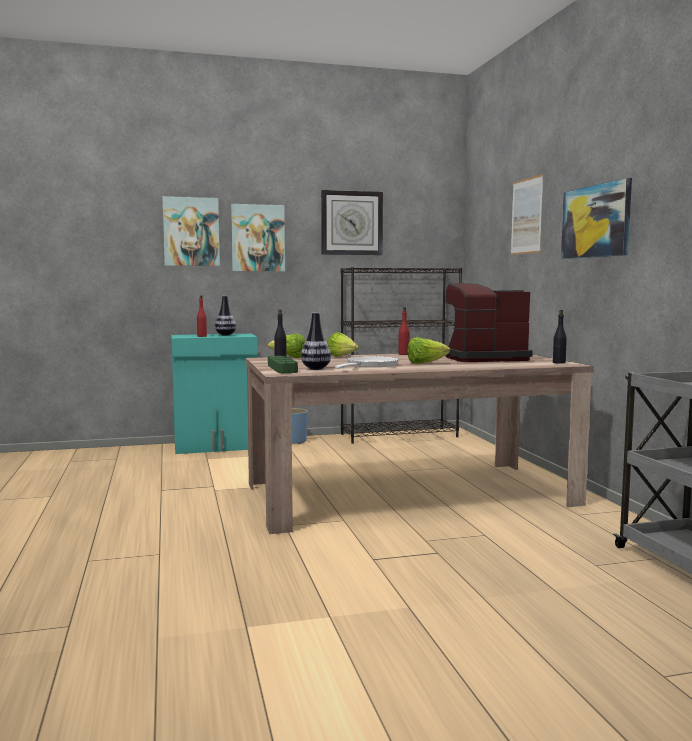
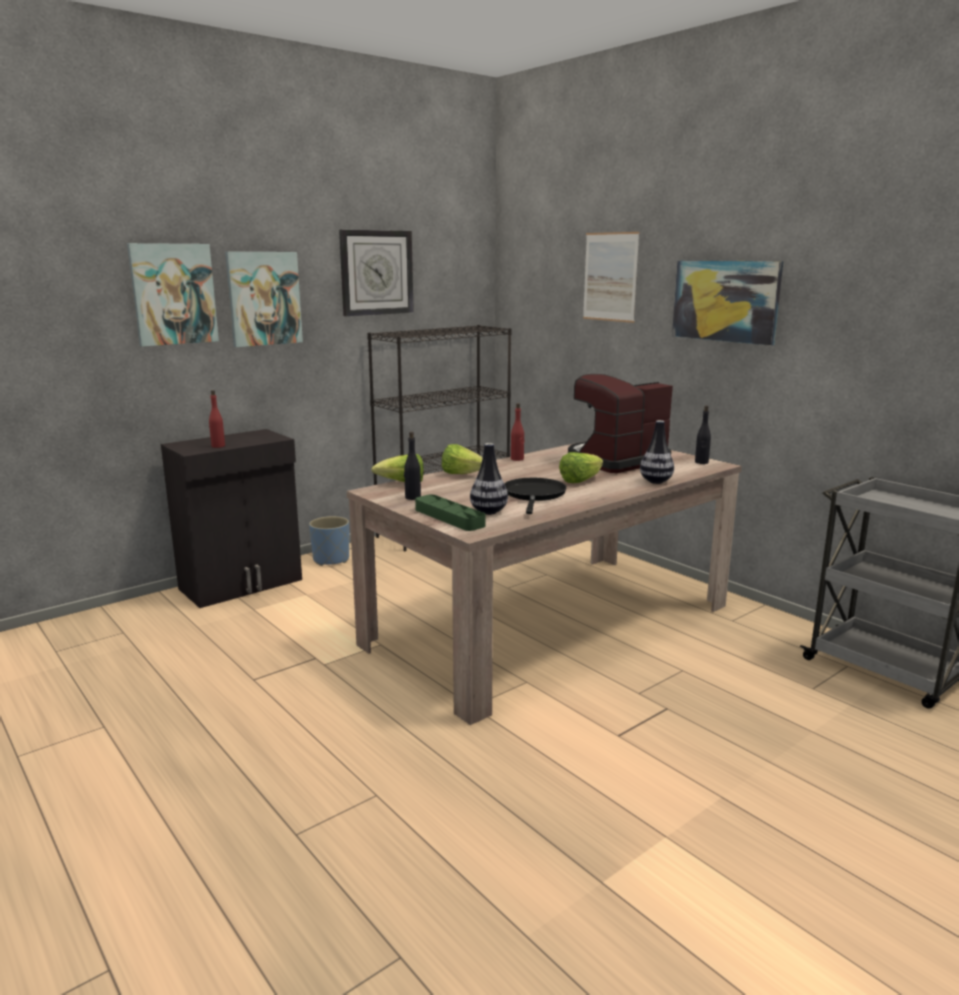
camera: 25 degrees left, 10 degrees up
turquoise cabinet [171,334,258,454] -> black cabinet [161,429,302,608]
vase [215,296,236,335] -> vase moved to [640,420,674,484]
white frying pan [335,356,399,369] -> black frying pan [504,478,567,514]

